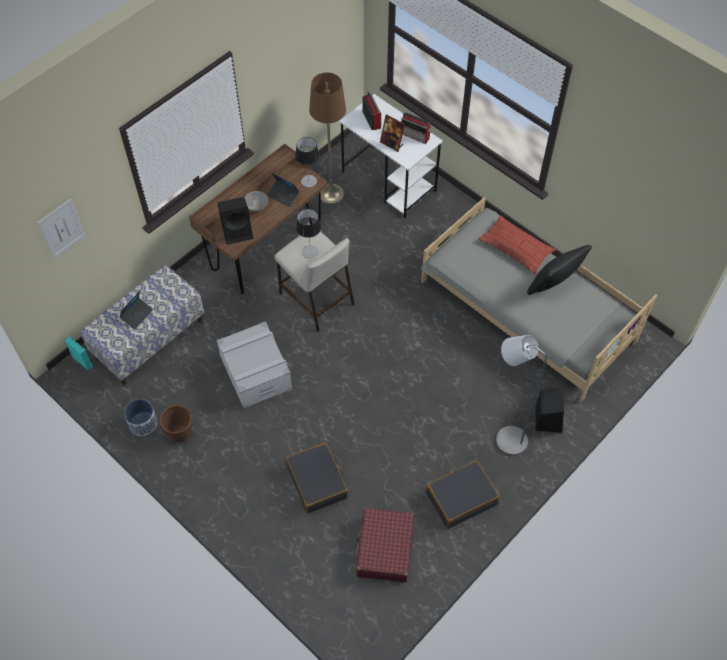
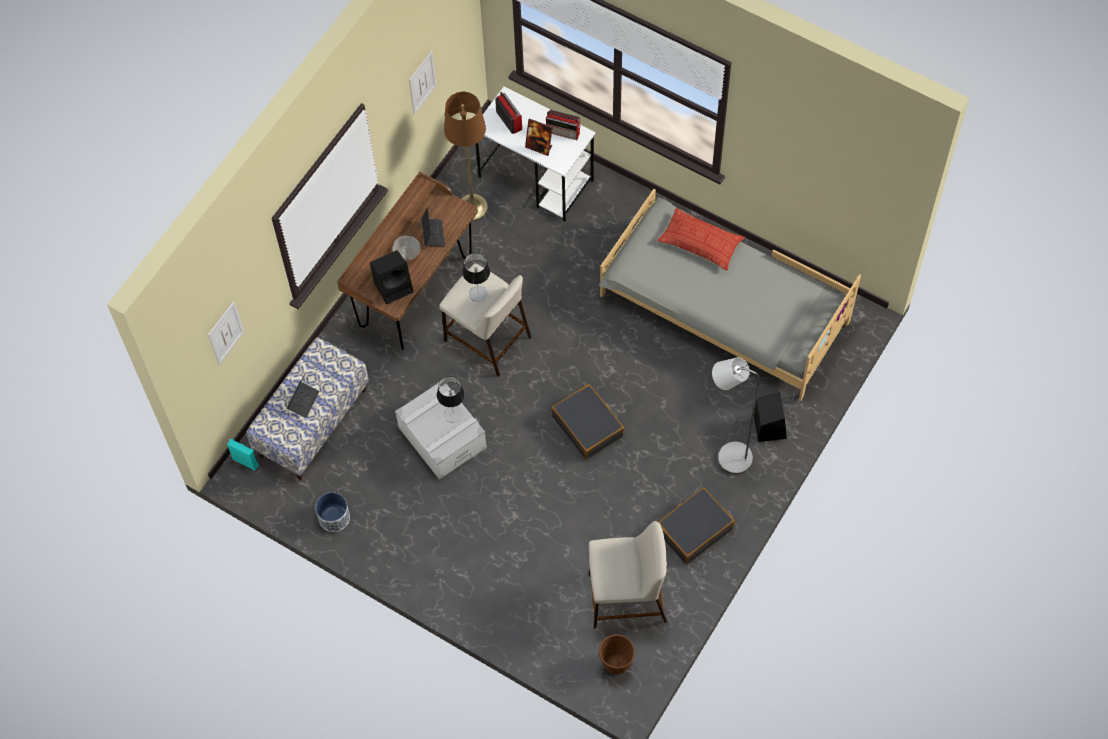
camera: 10 degrees left, 5 degrees up
brown planter [160,405,192,442] -> brown planter moved to [599,634,635,674]
laptop [267,173,299,207] -> laptop turned 120 degrees counterclockwise [421,207,445,247]
black suitcase [286,442,348,514] -> black suitcase moved to [551,384,624,460]
table lamp [295,137,320,187] -> table lamp moved to [437,376,465,423]
red suitcase [356,508,414,582] -> beige stool [589,521,667,629]
black pillow [527,245,592,295] -> none
none -> picture [409,50,437,115]

